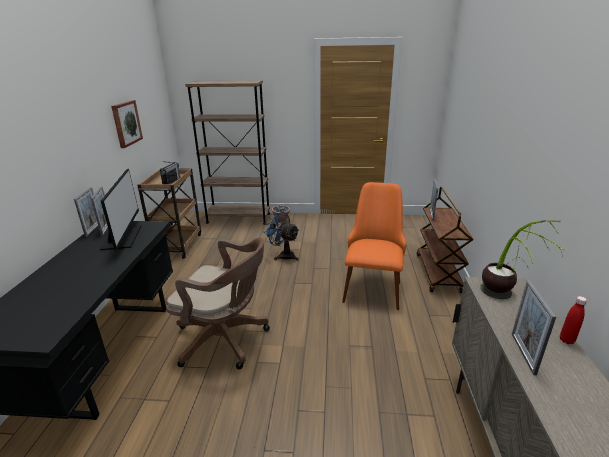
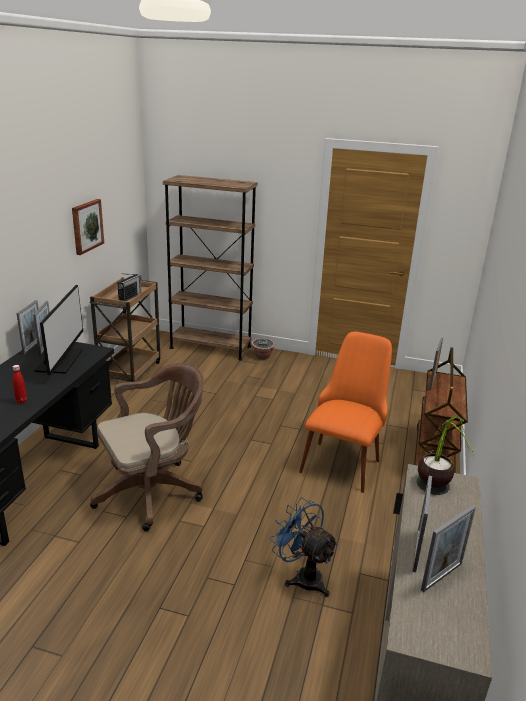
camera: 10 degrees right, 0 degrees up
brown office chair [166,238,270,370] -> brown office chair turned 60 degrees counterclockwise [90,363,204,531]
blue fan [265,211,299,261] -> blue fan moved to [270,497,339,597]
red bottle [560,296,587,344] -> red bottle moved to [13,365,27,404]
none -> picture frame [421,505,476,592]

